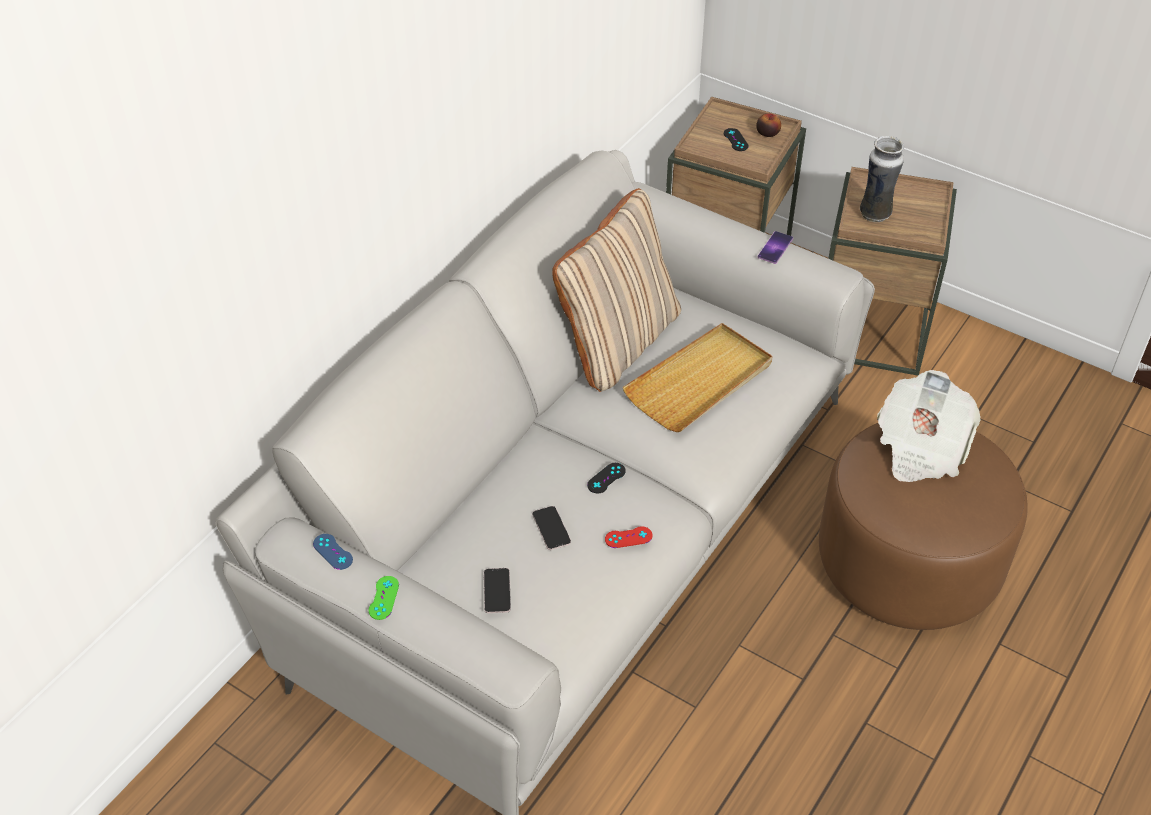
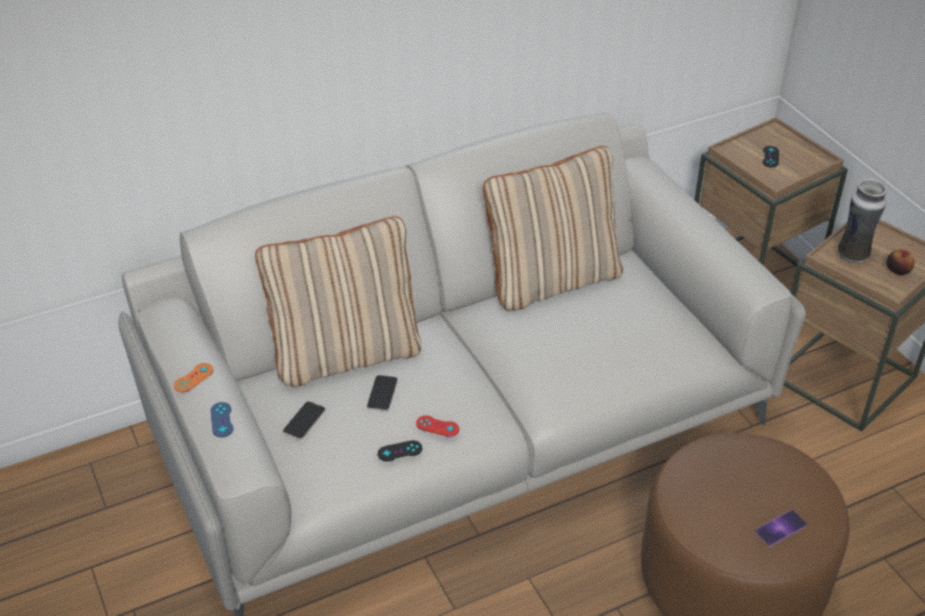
camera: 30 degrees right, 5 degrees down
blue game controller [313,534,353,570] -> blue game controller moved to [211,402,234,437]
green game controller [369,576,399,620] -> orange game controller [174,363,214,392]
black game controller [587,463,626,494] -> black game controller moved to [378,440,422,462]
beige tray [623,323,773,432] -> none
apple [756,113,781,137] -> apple moved to [886,250,915,275]
phone [758,231,793,264] -> phone moved to [755,510,807,547]
newspaper [877,370,981,482] -> none
none -> beige pillow [255,216,421,386]

